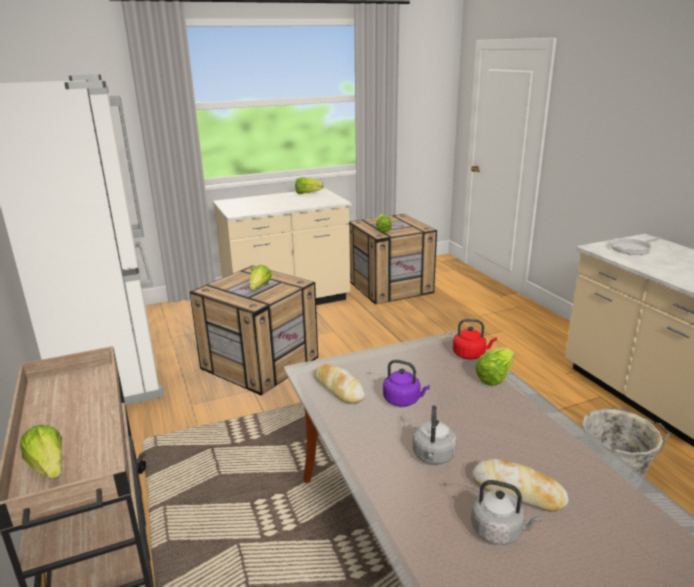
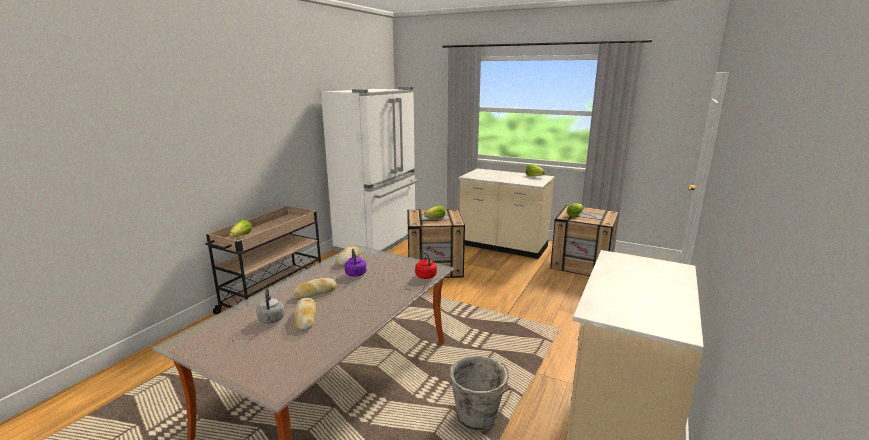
camera: 50 degrees right, 5 degrees down
grey kettle [413,405,457,464] -> bread [291,278,337,300]
lettuce [475,348,514,385] -> none
frying pan [611,237,662,255] -> none

